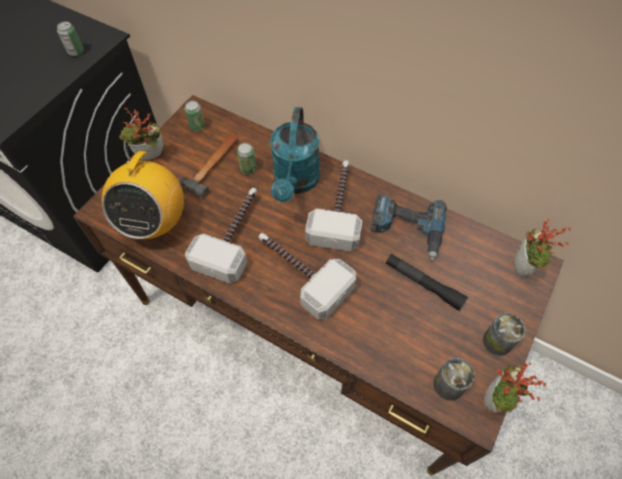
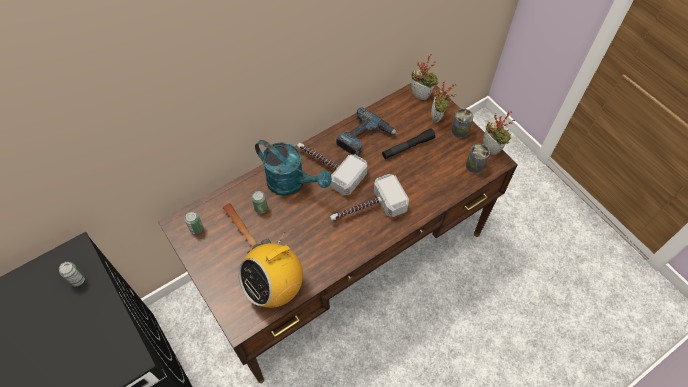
camera: 65 degrees left, 0 degrees up
radio [102,145,184,239] -> radio turned 105 degrees clockwise [238,232,303,308]
potted plant [119,108,163,160] -> potted plant moved to [431,82,457,123]
hammer [185,188,257,284] -> none

